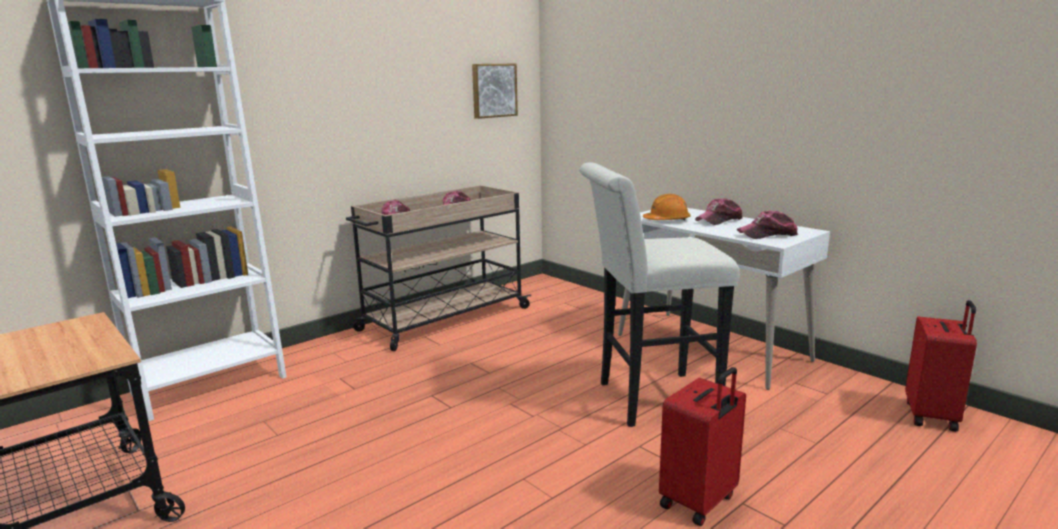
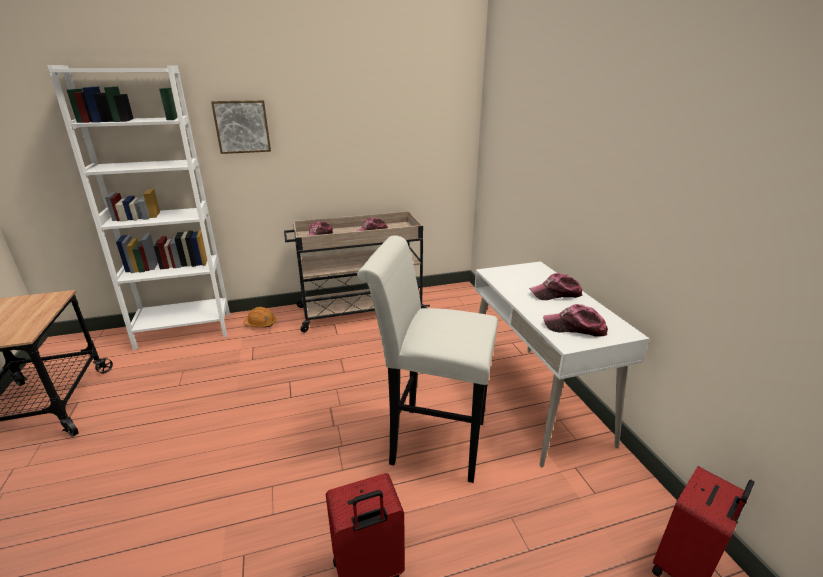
camera: 25 degrees right, 10 degrees up
picture [472,64,518,119] -> picture moved to [211,100,271,154]
orange hard hat [643,194,691,220] -> orange hard hat moved to [243,307,276,327]

